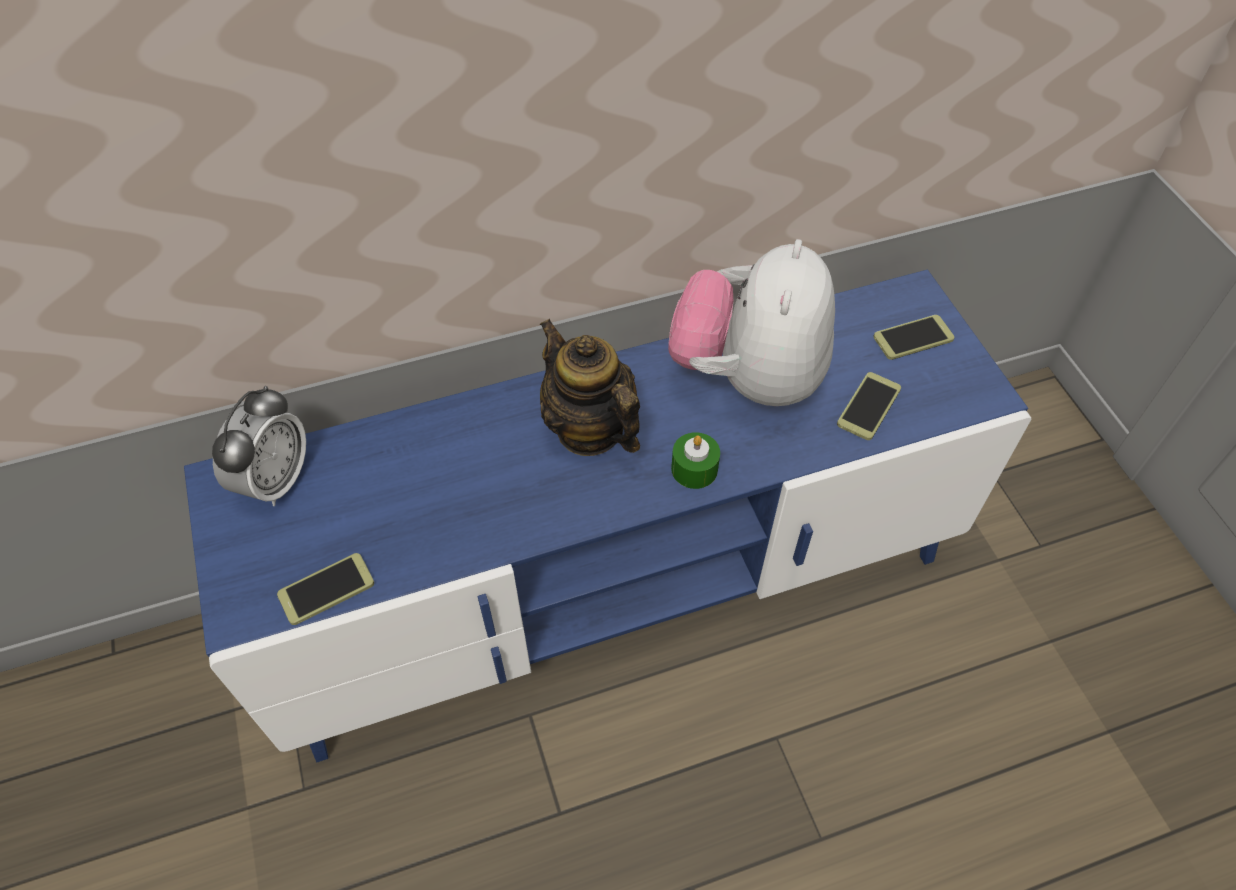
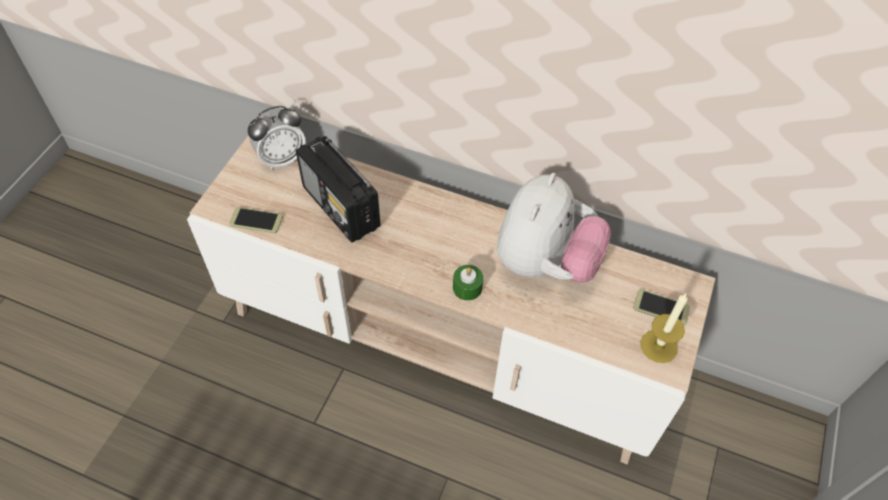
camera: 40 degrees right, 0 degrees up
blue tv stand [184,270,1031,762] -> beige tv stand [187,135,716,465]
teapot [539,319,640,456] -> none
plush toy [668,239,835,406] -> plush toy turned 150 degrees clockwise [497,173,611,283]
phone [837,372,901,440] -> none
none -> radio [296,136,381,243]
none -> candle [640,293,688,363]

